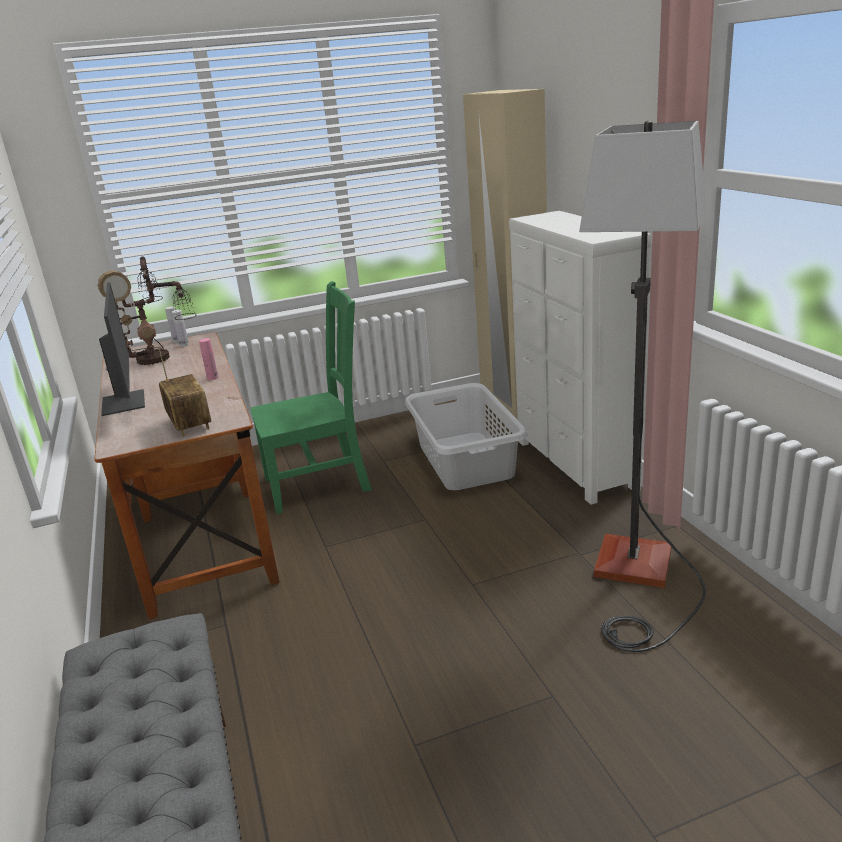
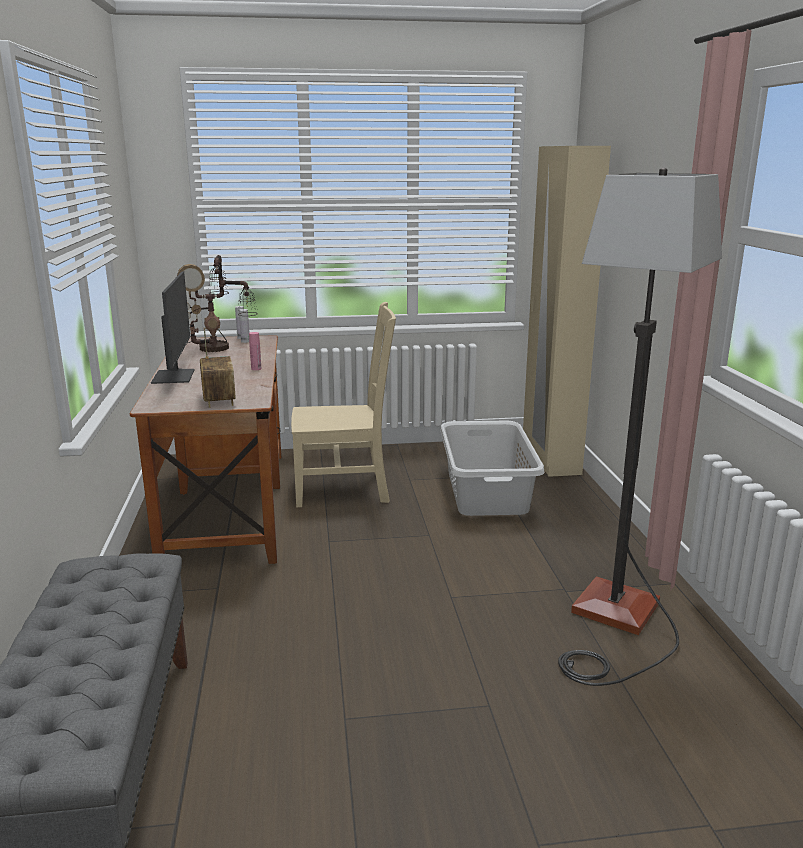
camera: 10 degrees right, 5 degrees down
green chair [250,281,372,514] -> beige chair [291,302,396,507]
white dresser [509,211,651,505] -> none

